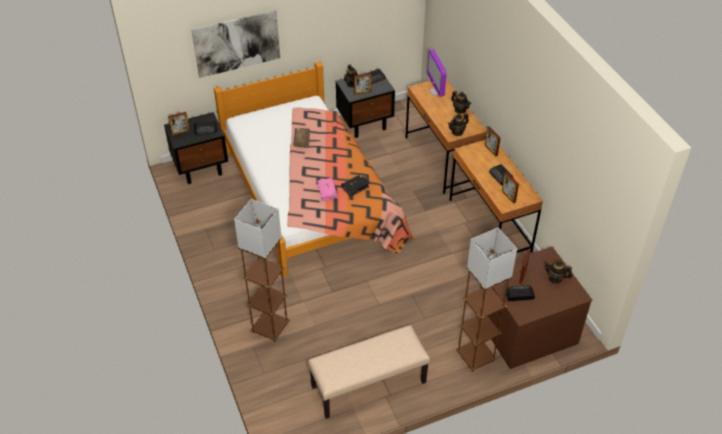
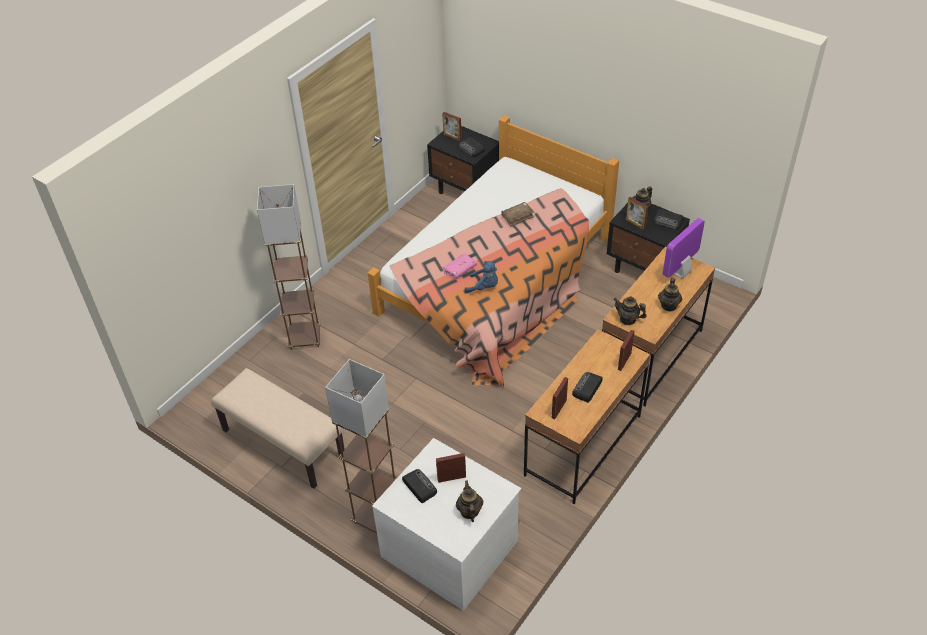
camera: 60 degrees right, 0 degrees up
picture [191,10,280,78] -> none
black book [341,174,370,197] -> blue plush toy [465,261,498,293]
brown dresser [476,247,592,369] -> white dresser [372,438,521,611]

